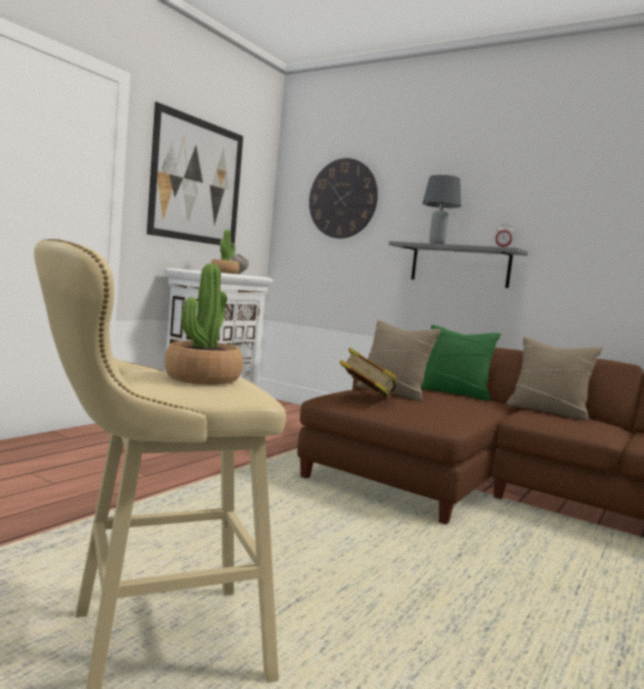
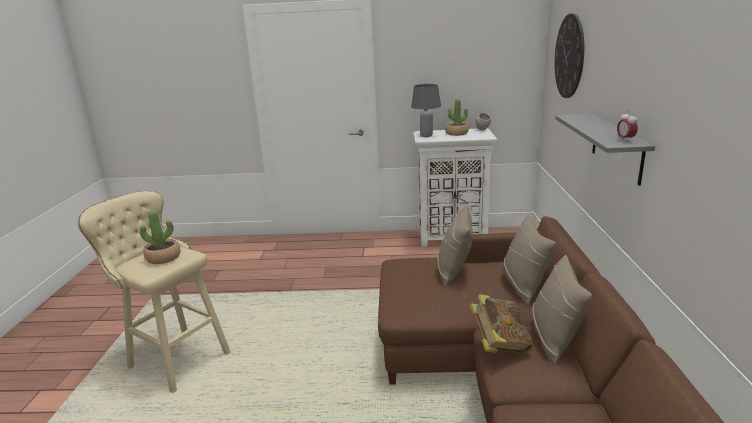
camera: 60 degrees right, 15 degrees up
picture [147,102,243,245] -> none
book [340,347,397,398] -> book moved to [470,294,533,354]
green pillow [421,325,501,400] -> beige pillow [503,215,556,305]
grey table lamp [422,175,461,244] -> grey table lamp moved to [411,84,441,137]

